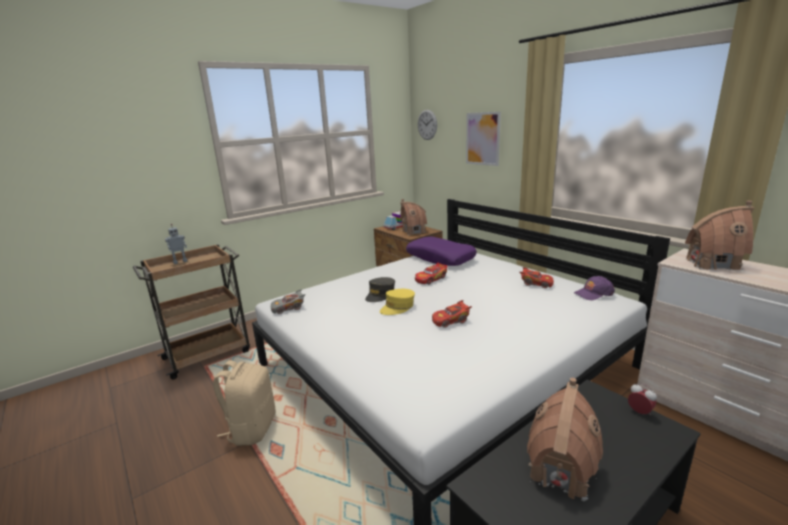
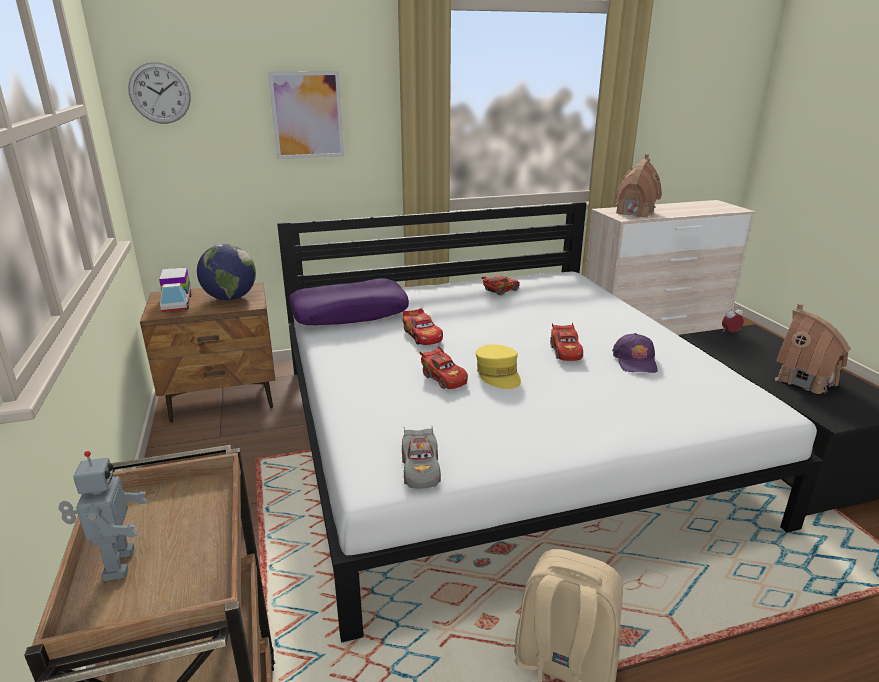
camera: 70 degrees left, 5 degrees up
grey cap [365,277,395,302] -> red toy car [419,346,468,389]
toy house [400,199,427,236] -> globe [197,244,256,300]
purple cap [574,276,615,300] -> purple cap moved to [612,333,658,373]

